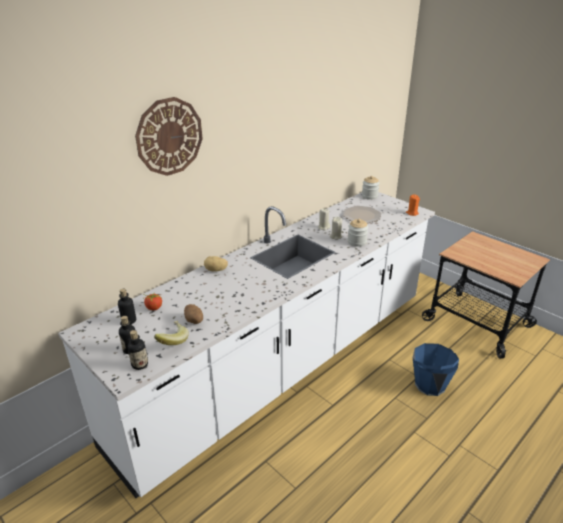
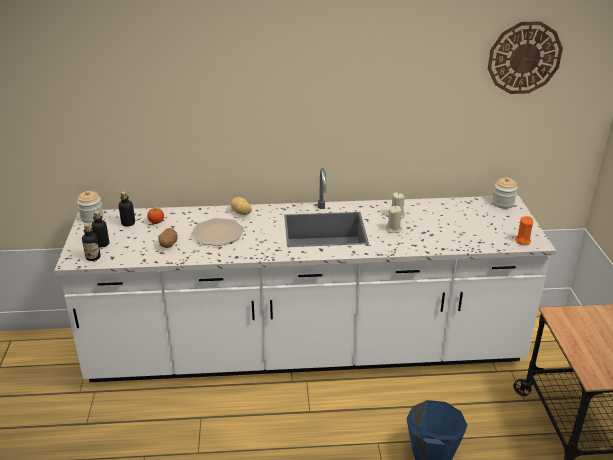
camera: 40 degrees right, 0 degrees up
wall clock [135,97,203,176] -> wall clock moved to [488,21,563,94]
banana [154,321,189,345] -> none
plate [343,206,381,223] -> plate moved to [191,218,244,246]
jar [348,219,368,247] -> jar moved to [77,191,103,223]

